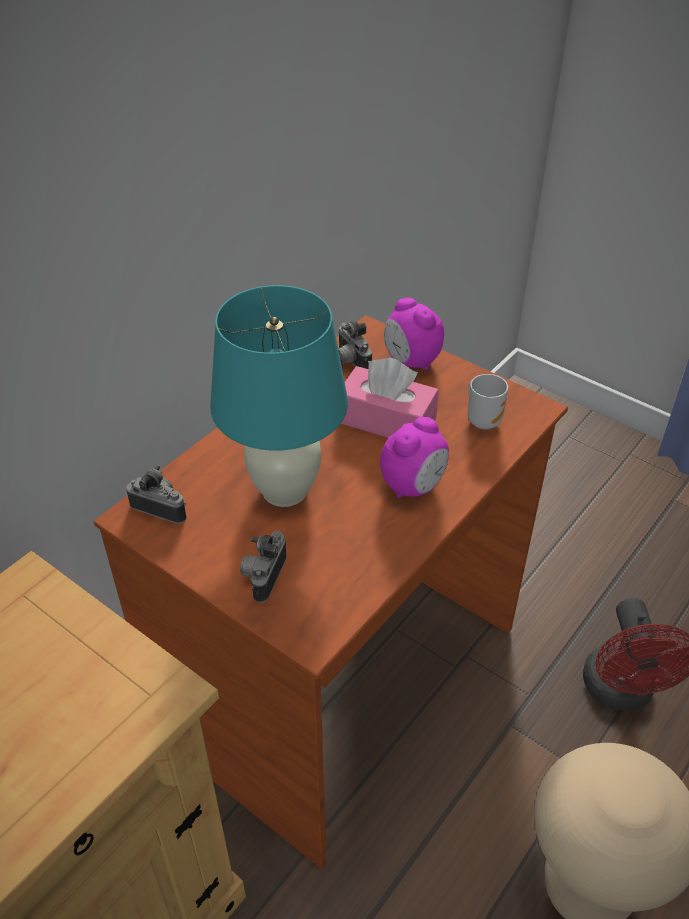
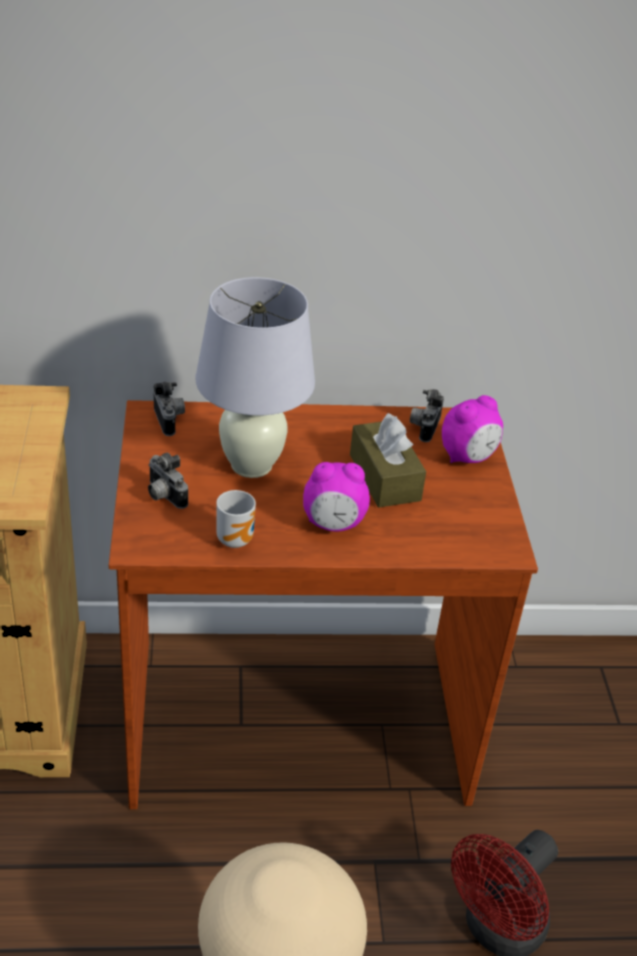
camera: 45 degrees right, 5 degrees down
turquoise table lamp [210,285,348,507] -> white table lamp [196,277,315,478]
camera [240,531,287,603] -> camera turned 105 degrees counterclockwise [148,453,188,509]
pink tissue box [341,358,439,438] -> brown tissue box [350,413,426,508]
alarm clock [384,298,444,371] -> alarm clock turned 135 degrees counterclockwise [442,395,503,463]
mug [468,374,508,429] -> mug moved to [216,490,256,548]

